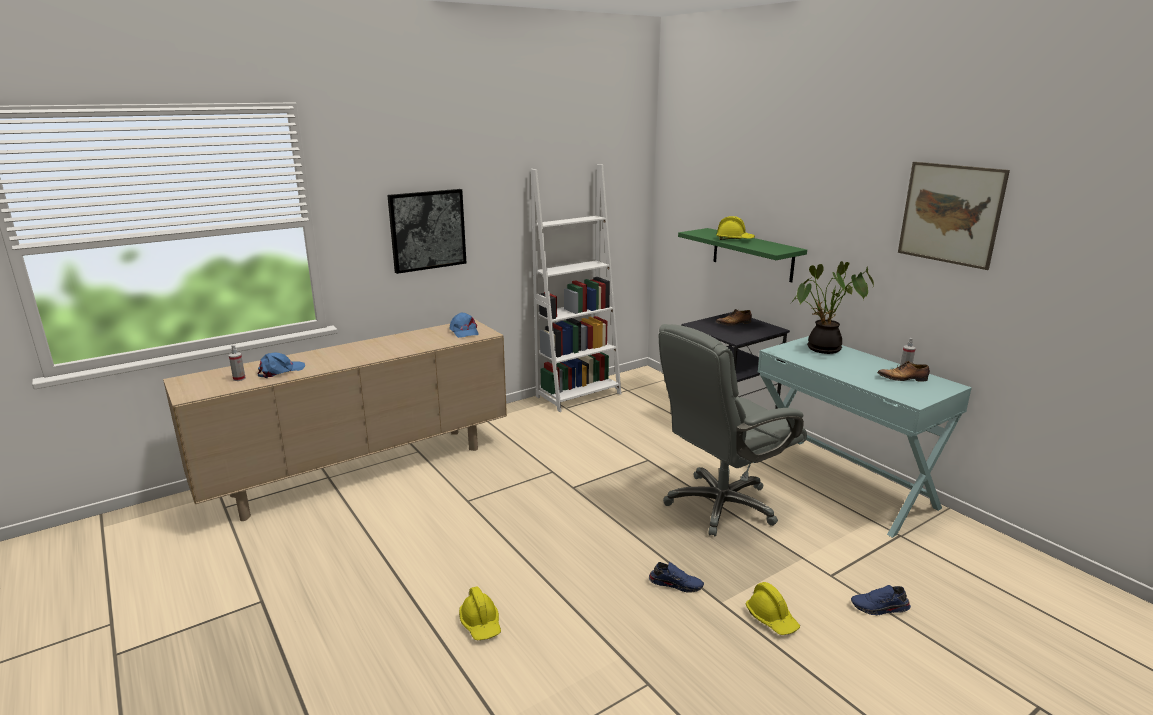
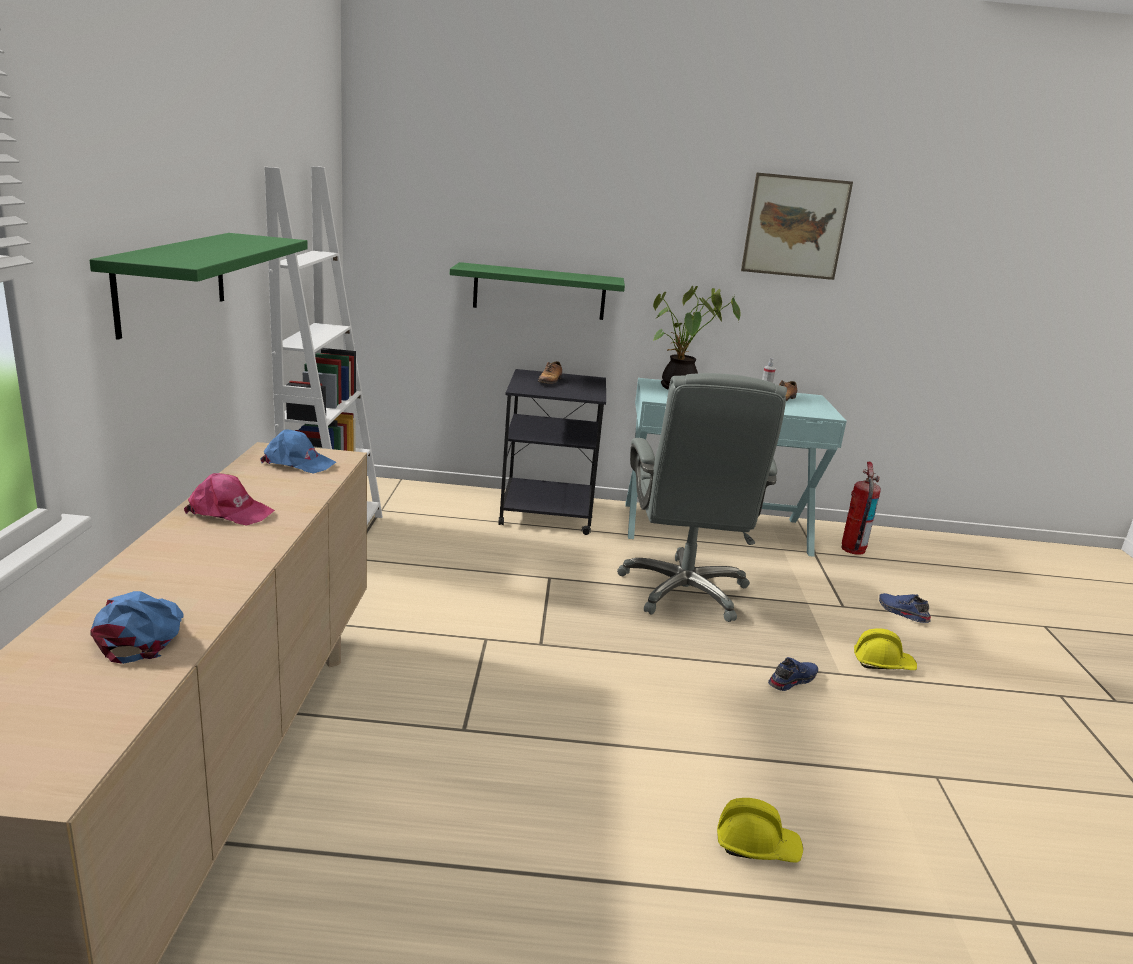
camera: 55 degrees left, 0 degrees up
spray bottle [229,345,246,381] -> none
picture [387,189,467,274] -> green shelf [89,233,308,340]
yellow hard hat [716,216,755,240] -> none
blue shoe [851,585,911,615] -> blue shoe turned 105 degrees clockwise [879,593,931,623]
none -> pink cap [184,473,275,526]
none -> fire extinguisher [841,461,881,555]

